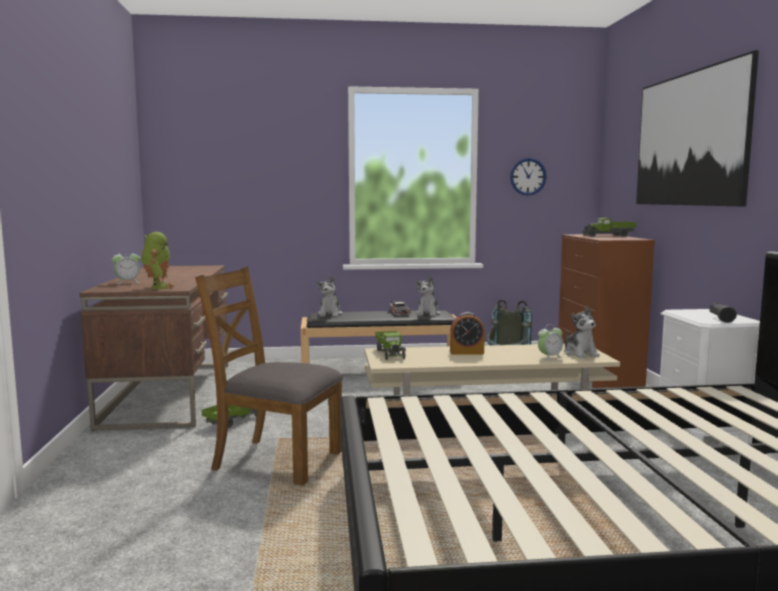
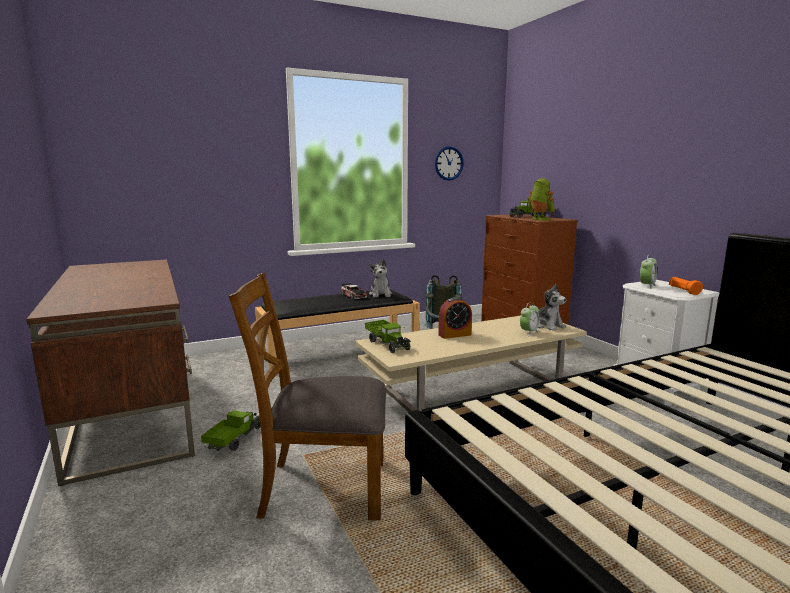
camera: 20 degrees left, 5 degrees up
alarm clock [112,250,141,284] -> alarm clock moved to [640,255,657,289]
toy robot [141,232,174,289] -> toy robot moved to [527,178,555,221]
plush toy [316,276,343,317] -> none
picture [636,50,759,206] -> none
black flashlight [710,303,737,323] -> orange flashlight [669,277,703,295]

